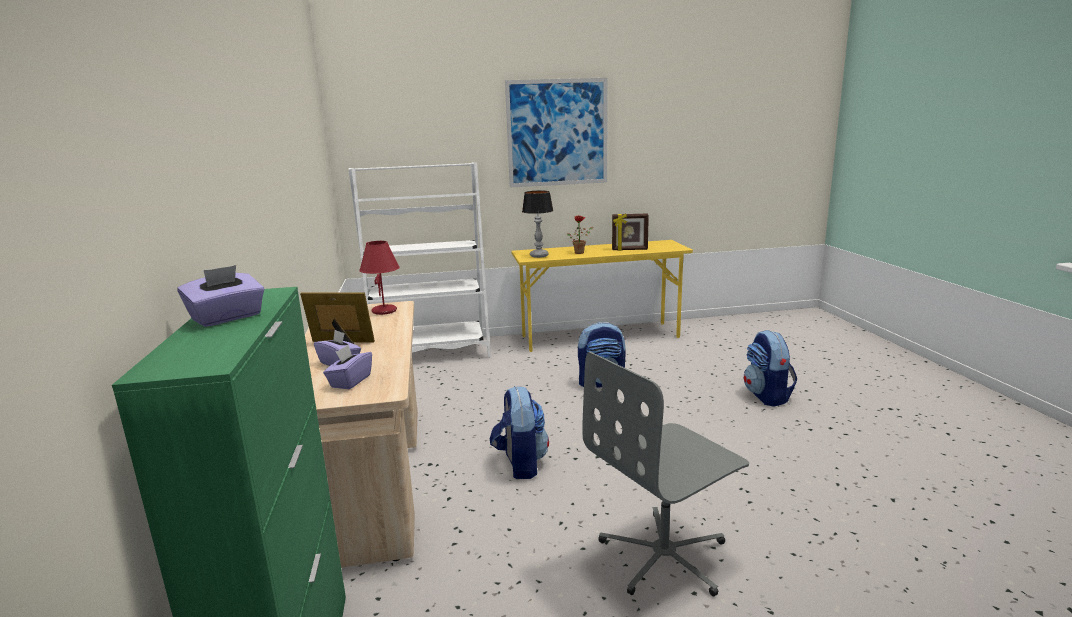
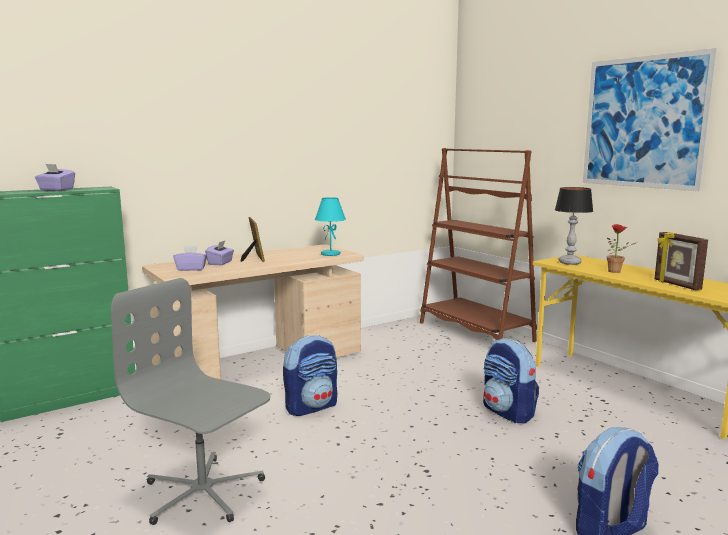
camera: 65 degrees right, 5 degrees down
white bookcase [348,163,491,358] -> brown bookcase [420,148,537,342]
red table lamp [359,241,400,315] -> turquoise table lamp [315,197,346,256]

